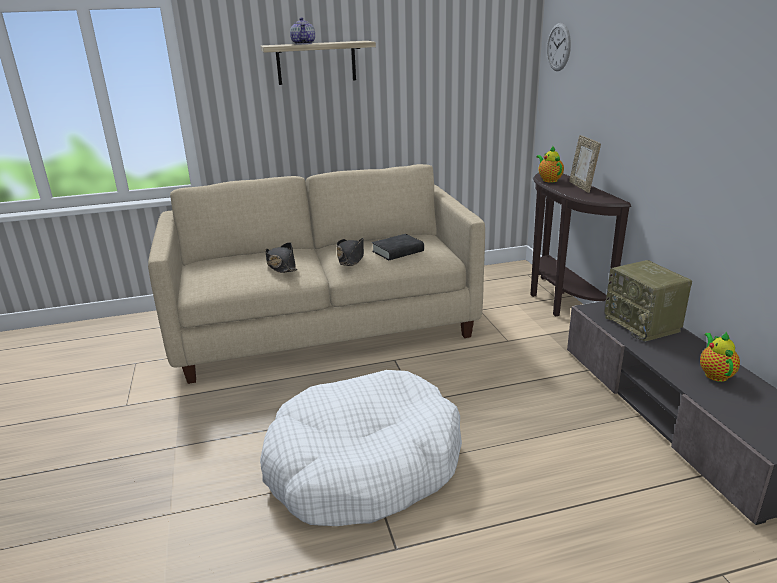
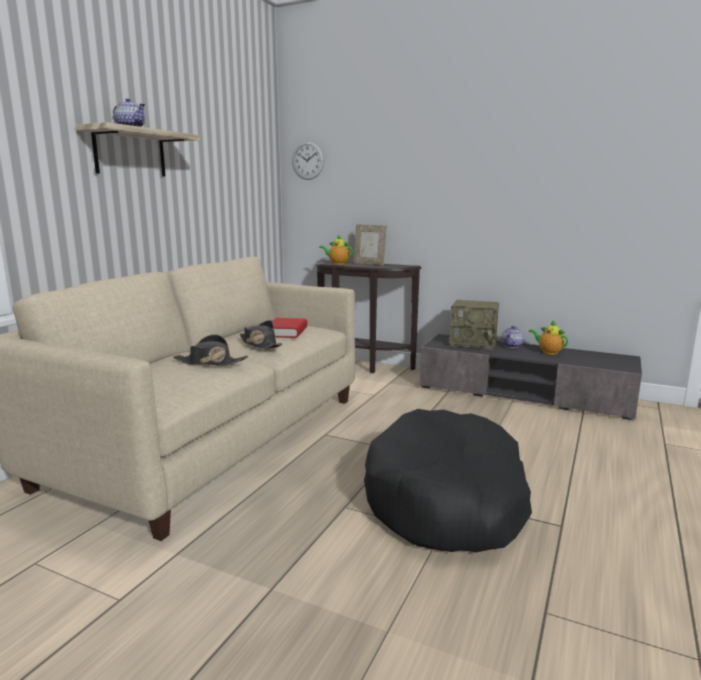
camera: 50 degrees left, 10 degrees down
white dog bed [260,370,462,526] -> black dog bed [364,409,532,552]
black book [372,234,424,260] -> red book [272,318,307,338]
none -> teapot [501,326,524,348]

